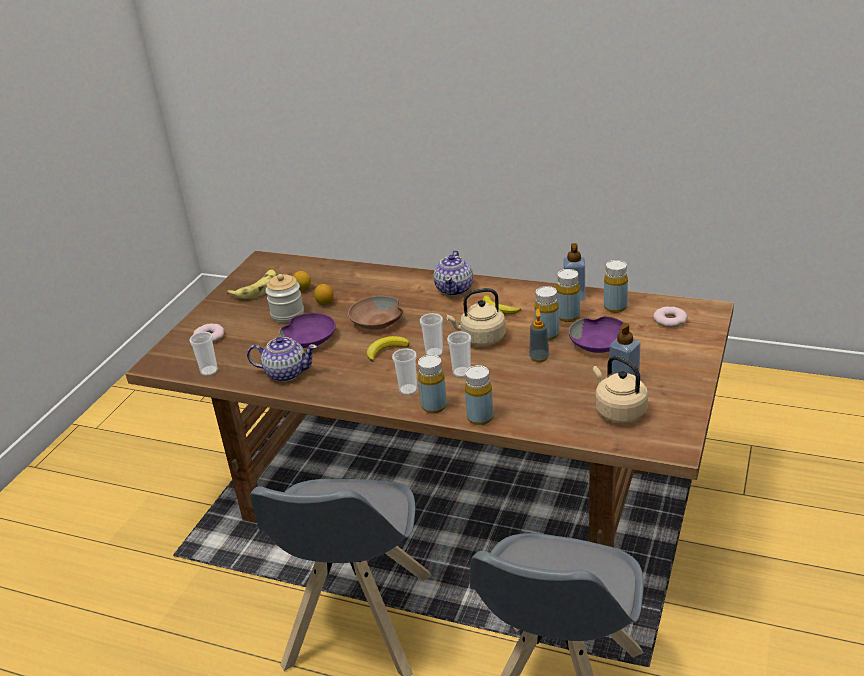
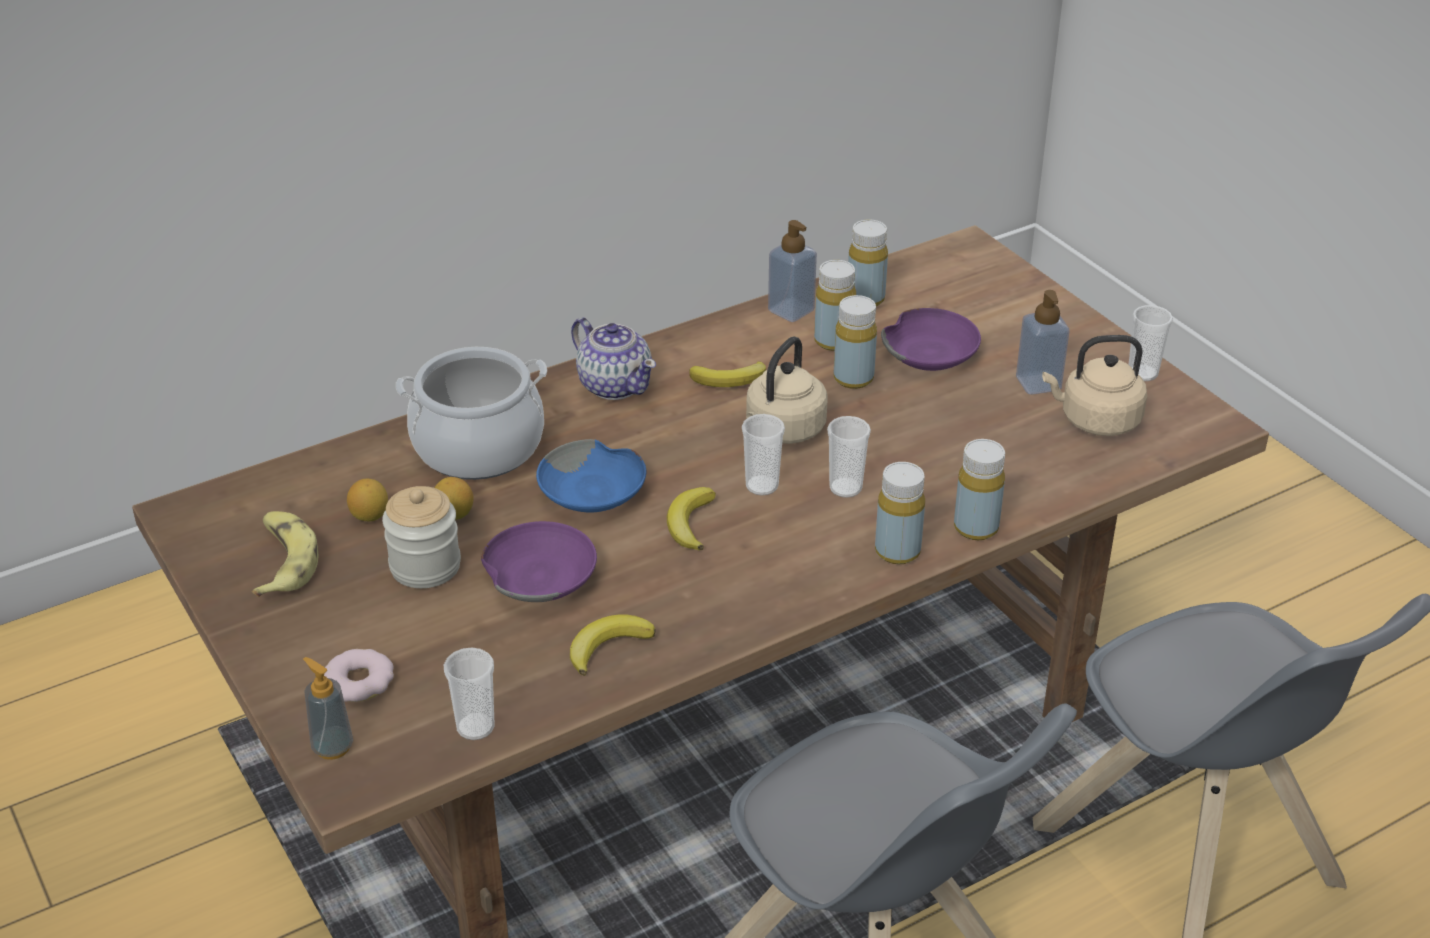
camera: 55 degrees left, 5 degrees up
teapot [247,337,317,382] -> banana [570,615,656,676]
brown bowl [348,296,403,330] -> blue bowl [536,439,646,512]
cup [392,348,418,395] -> cup moved to [1129,305,1173,381]
soap dispenser [529,309,549,363] -> soap dispenser moved to [303,657,353,760]
donut [653,307,688,327] -> none
none -> cooking pot [396,347,547,480]

